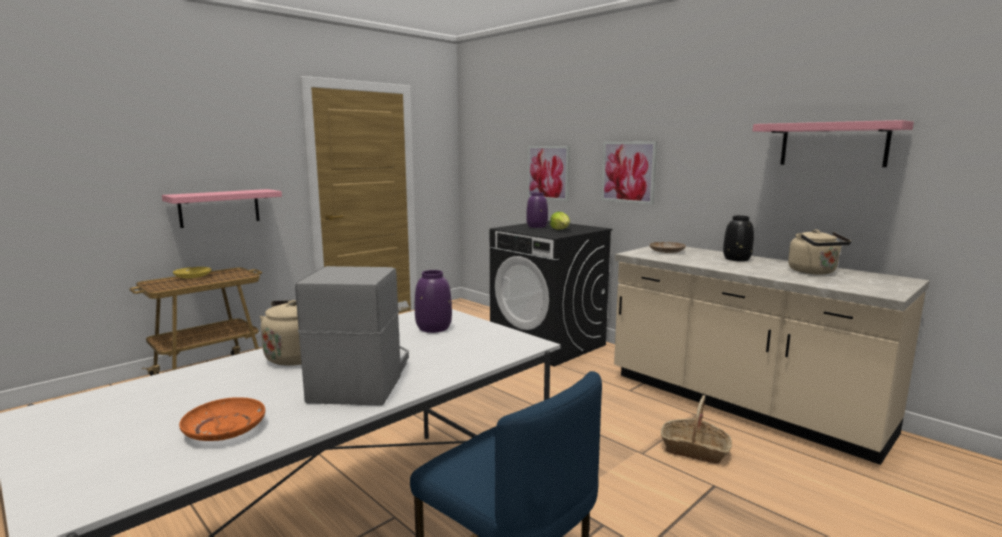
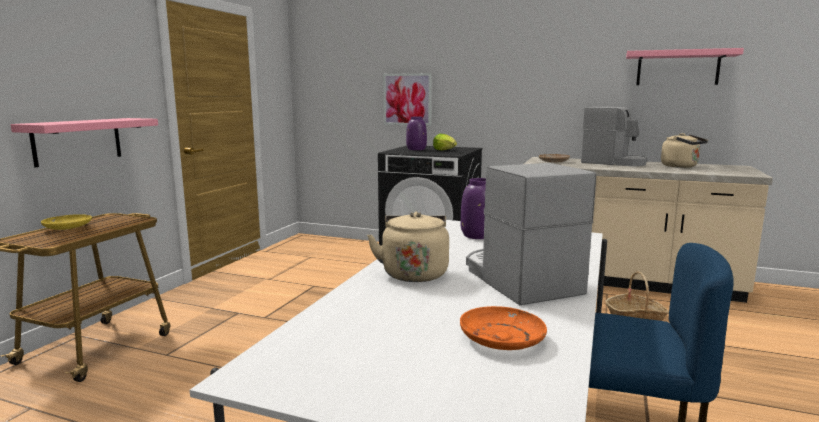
camera: 25 degrees left, 0 degrees up
picture [601,142,657,205] -> none
black vase [723,215,754,261] -> coffee machine [581,107,648,166]

